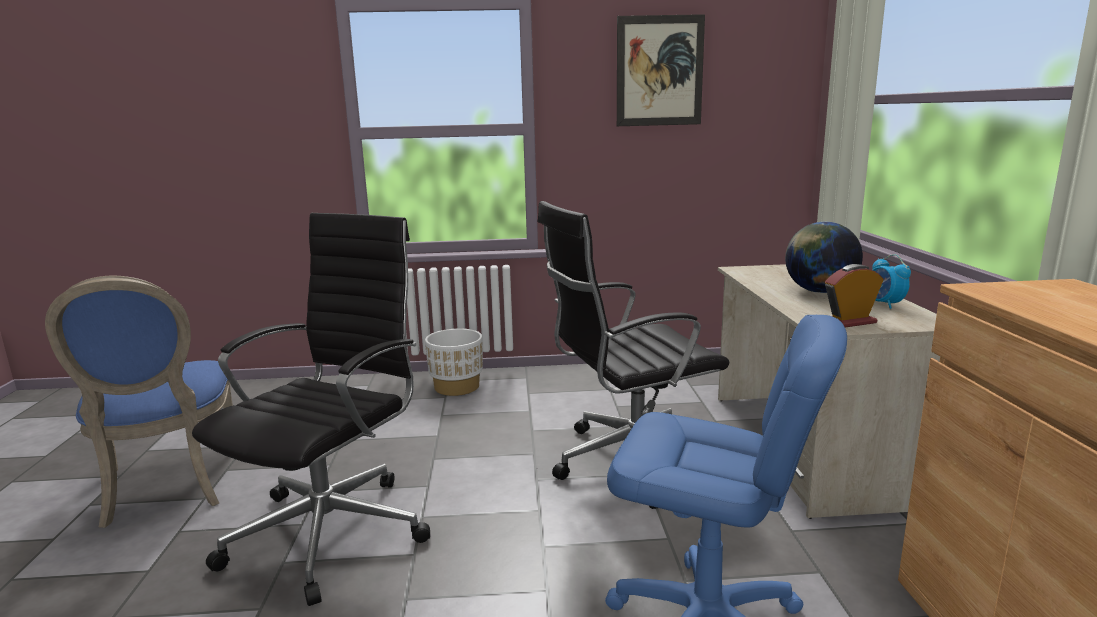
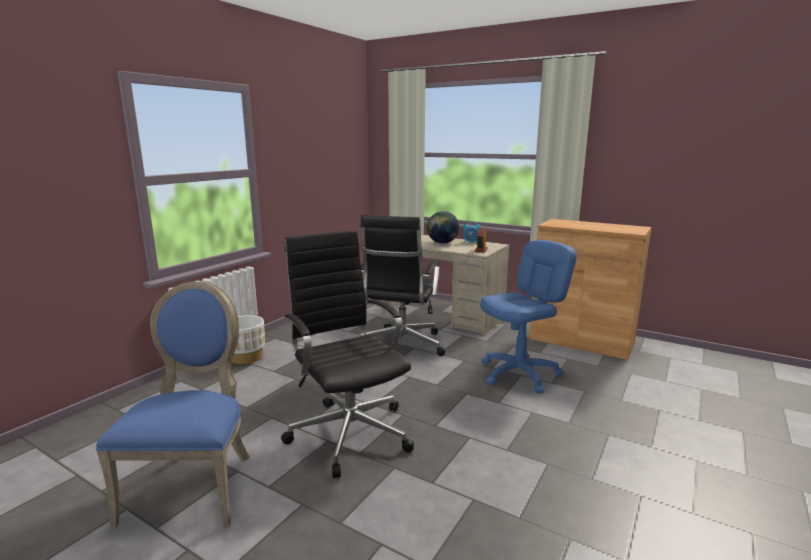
camera: 55 degrees left, 0 degrees up
blue chair [45,276,233,528] -> blue chair turned 105 degrees counterclockwise [96,281,250,528]
picture [617,14,705,126] -> none

